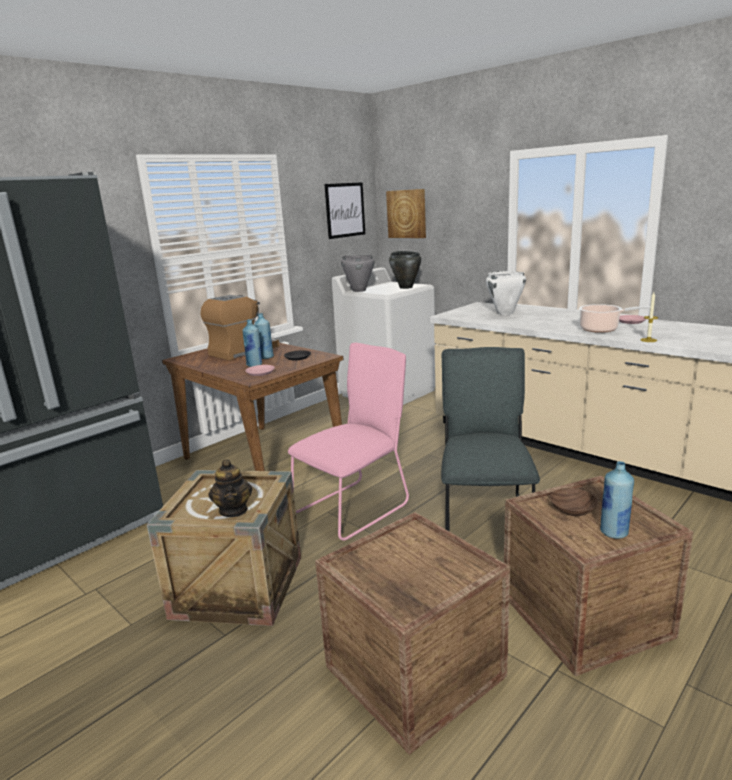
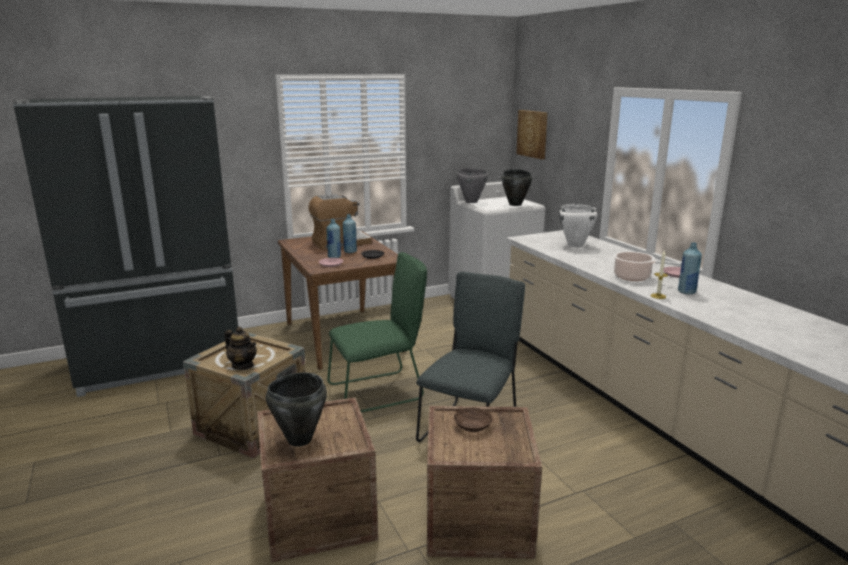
camera: 20 degrees right, 0 degrees up
teapot [209,459,252,517] -> teapot turned 60 degrees counterclockwise [224,327,257,370]
pink chair [288,343,409,541] -> green chair [327,252,427,412]
picture [324,182,365,239] -> none
blue bottle [600,461,634,539] -> blue bottle moved to [678,243,702,294]
none -> black cooking pot [266,372,327,447]

